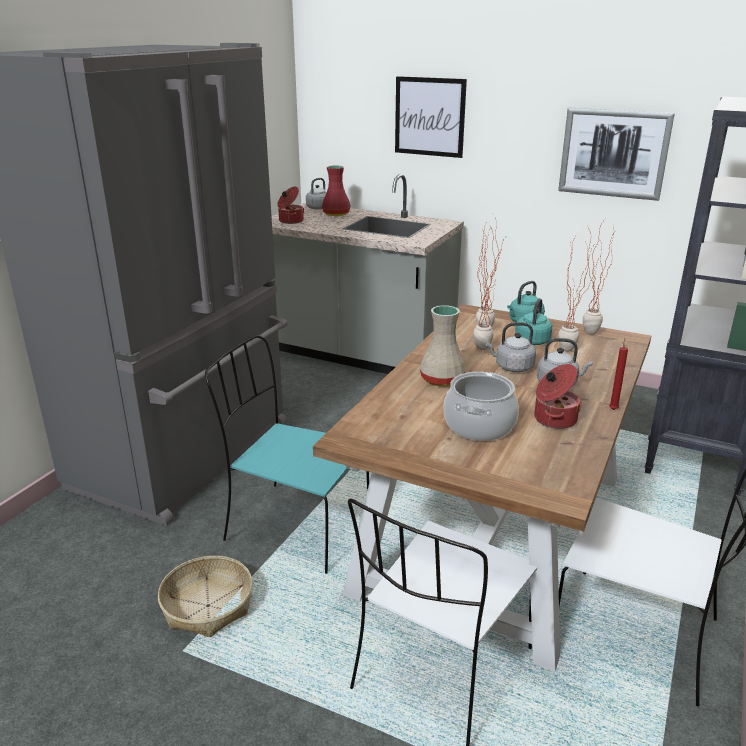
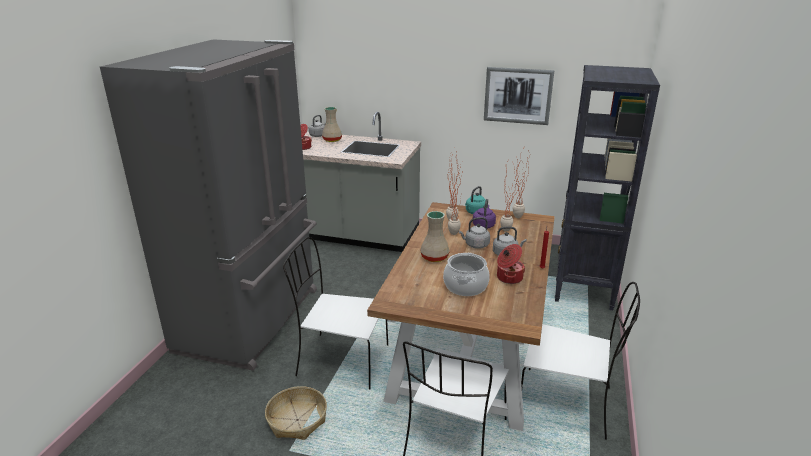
camera: 10 degrees left, 0 degrees up
turquoise chair [205,335,369,574] -> white chair [283,237,388,390]
red vase [322,166,350,216] -> beige vase [322,107,342,142]
picture [395,76,467,158] -> none
turquoise kettle [515,298,552,345] -> purple kettle [473,199,496,229]

